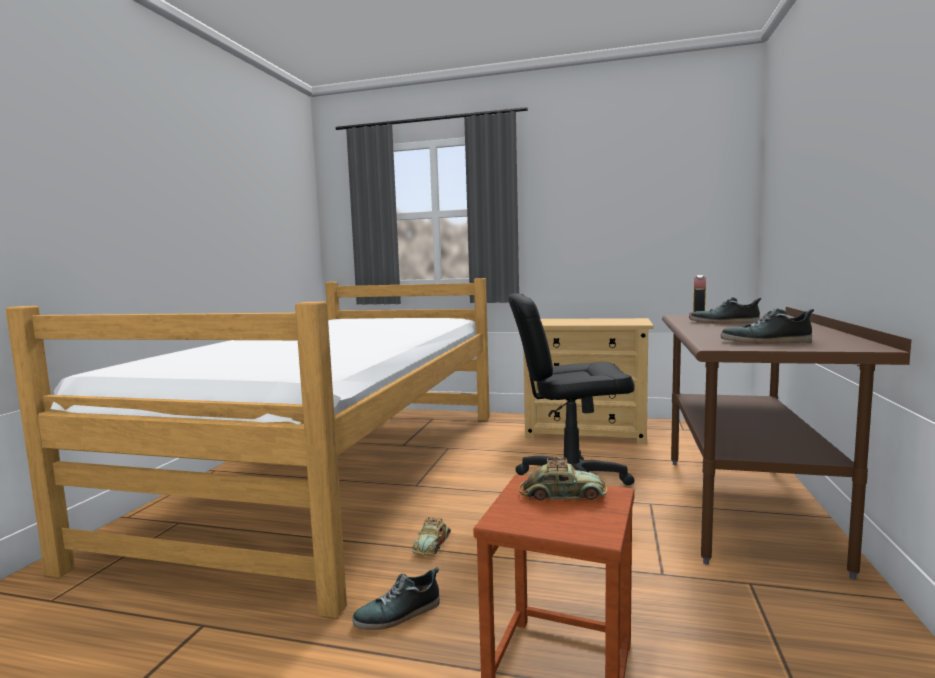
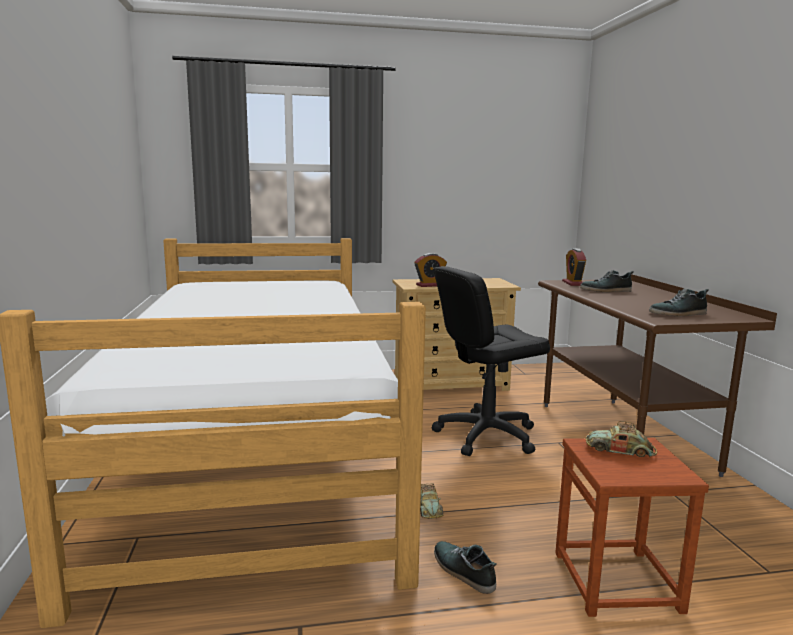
camera: 25 degrees left, 5 degrees up
shoe [352,567,440,630] -> shoe turned 105 degrees clockwise [434,541,497,594]
toy car [519,457,607,501] -> toy car turned 150 degrees counterclockwise [586,421,657,457]
none -> alarm clock [414,253,447,287]

